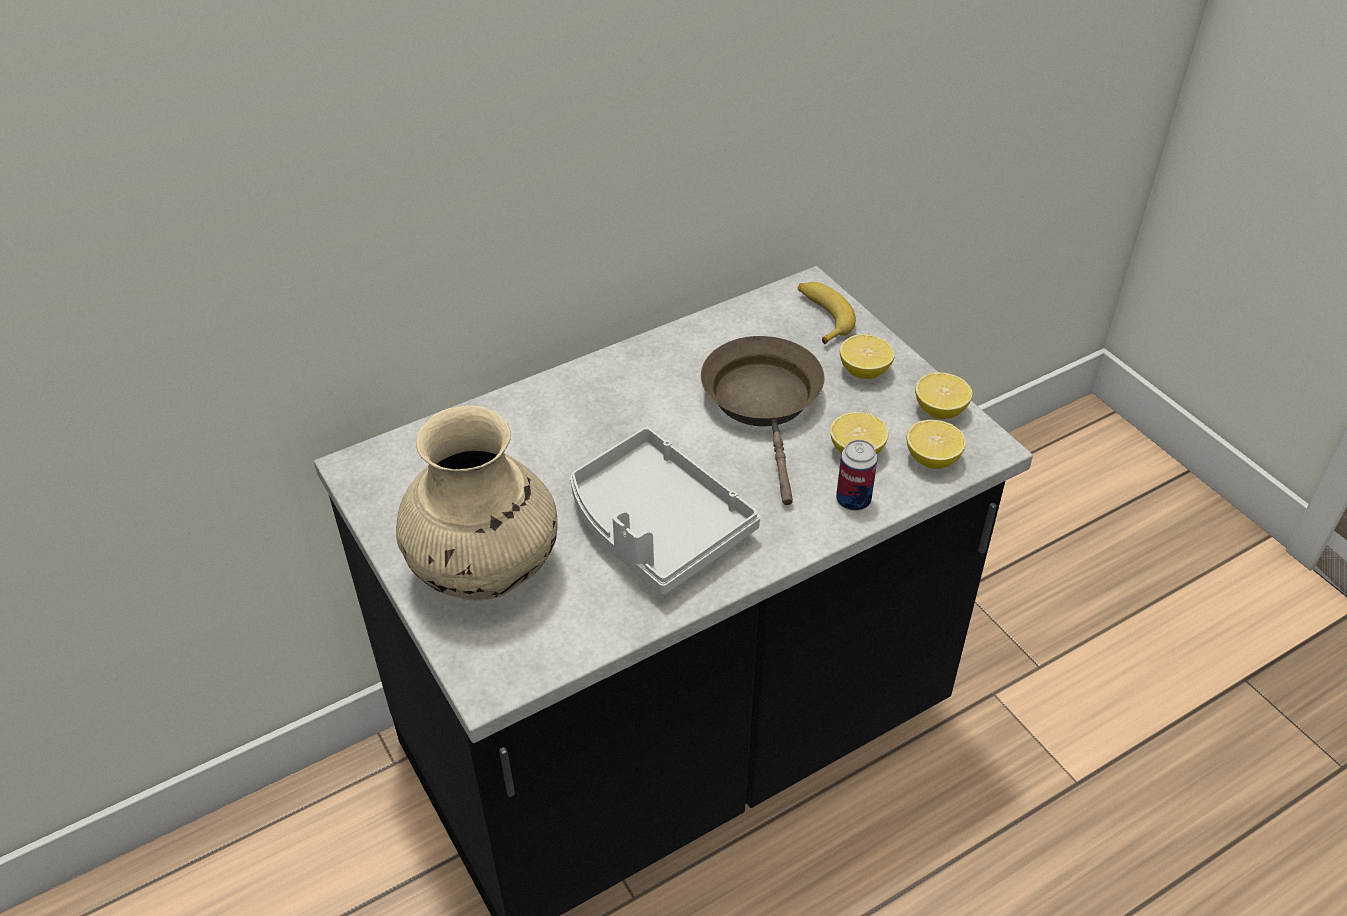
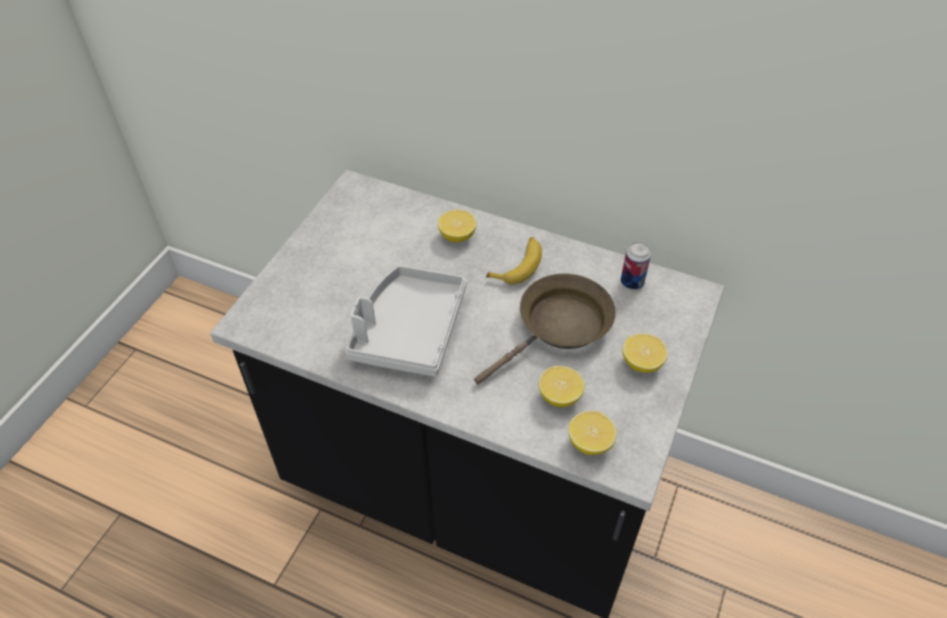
camera: 55 degrees right, 5 degrees up
beige vase [396,405,557,601] -> none
banana [798,282,856,345] -> banana moved to [486,237,542,284]
can [836,440,878,511] -> can moved to [621,242,651,290]
lemon [915,372,973,419] -> lemon moved to [438,210,477,242]

